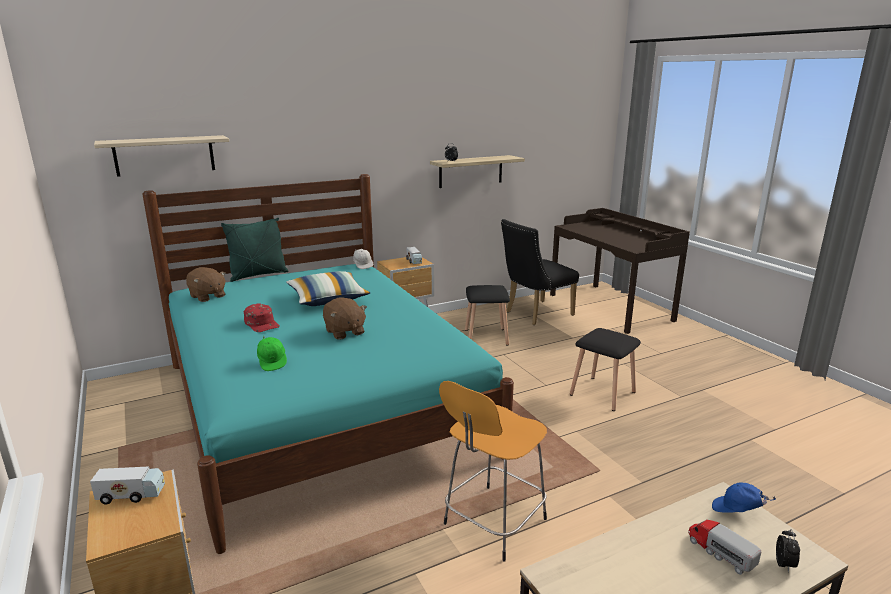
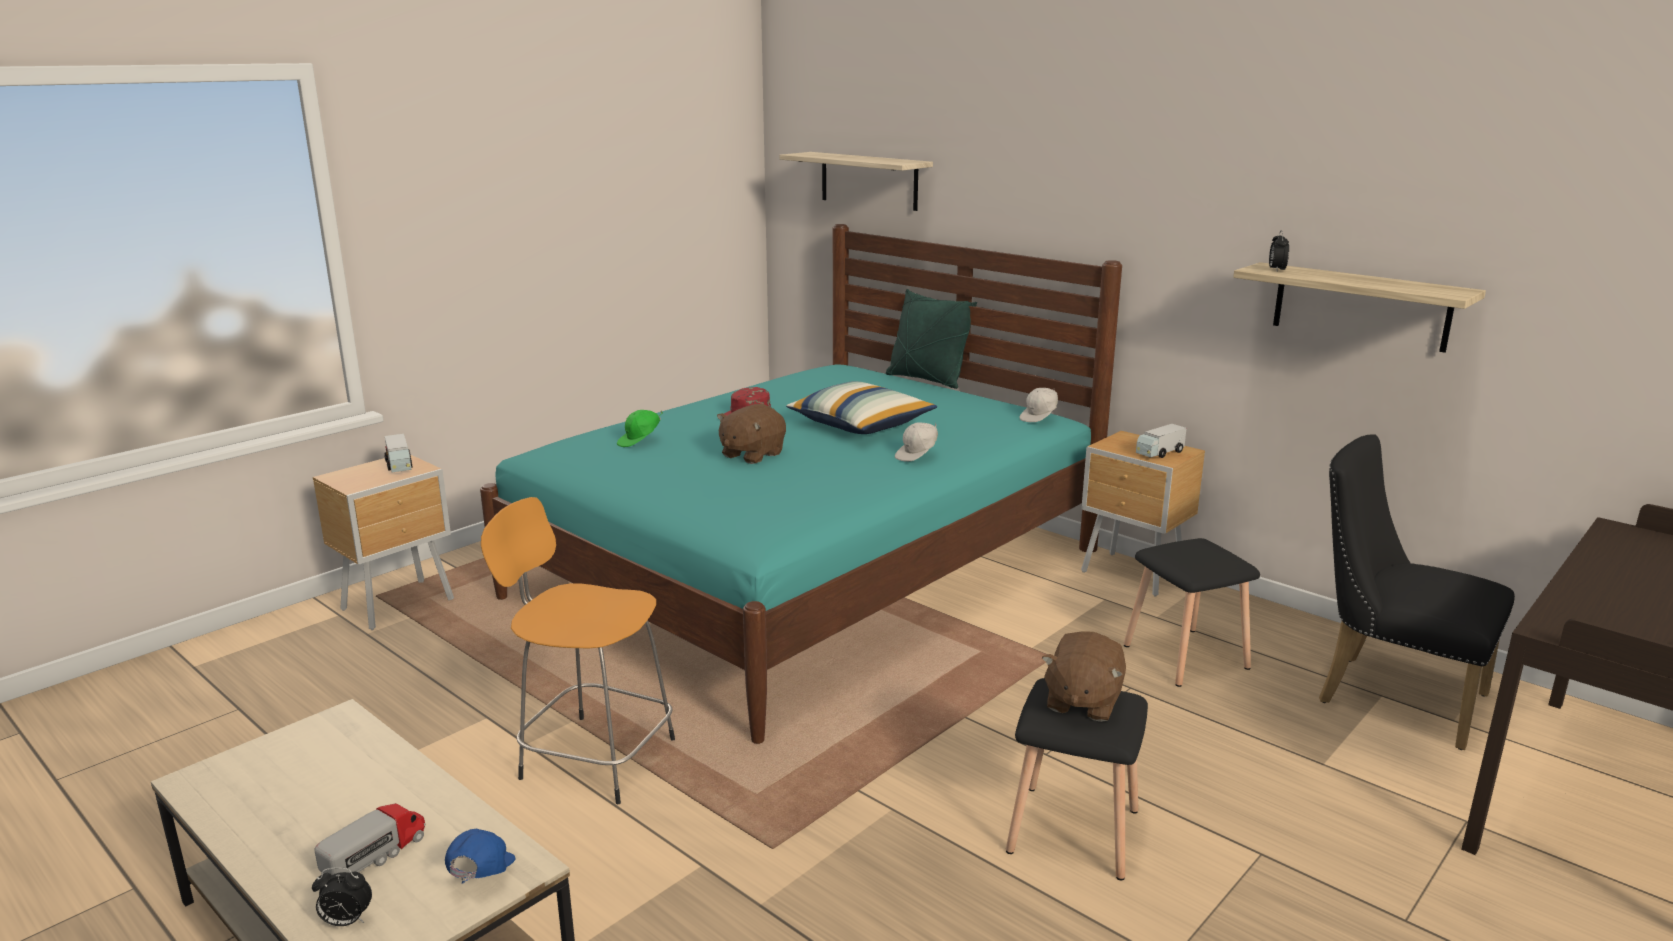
camera: 70 degrees right, 0 degrees up
brown plush toy [186,267,226,302] -> brown plush toy moved to [1042,631,1126,722]
none -> white cap [895,422,938,461]

